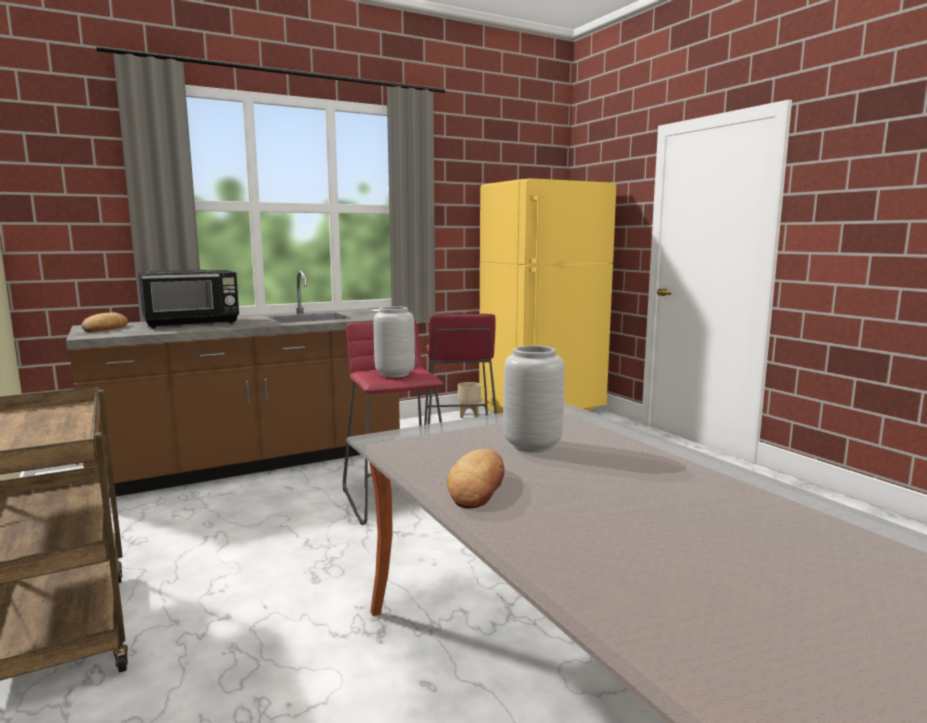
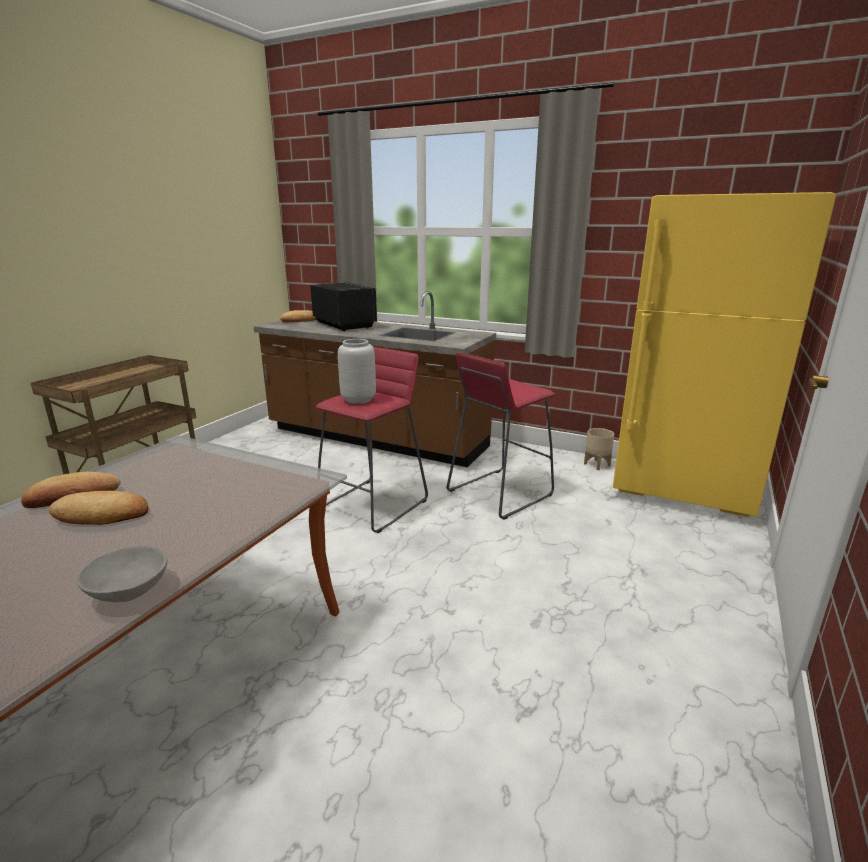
camera: 55 degrees right, 10 degrees up
black microwave [138,270,239,328] -> black microwave turned 150 degrees counterclockwise [310,282,377,331]
grey vase [503,346,565,453] -> none
none -> bread [49,491,148,525]
none -> grey bowl [77,546,167,602]

